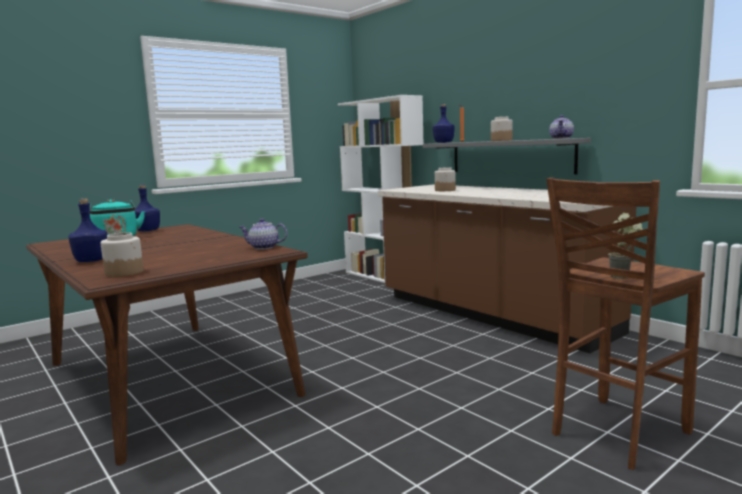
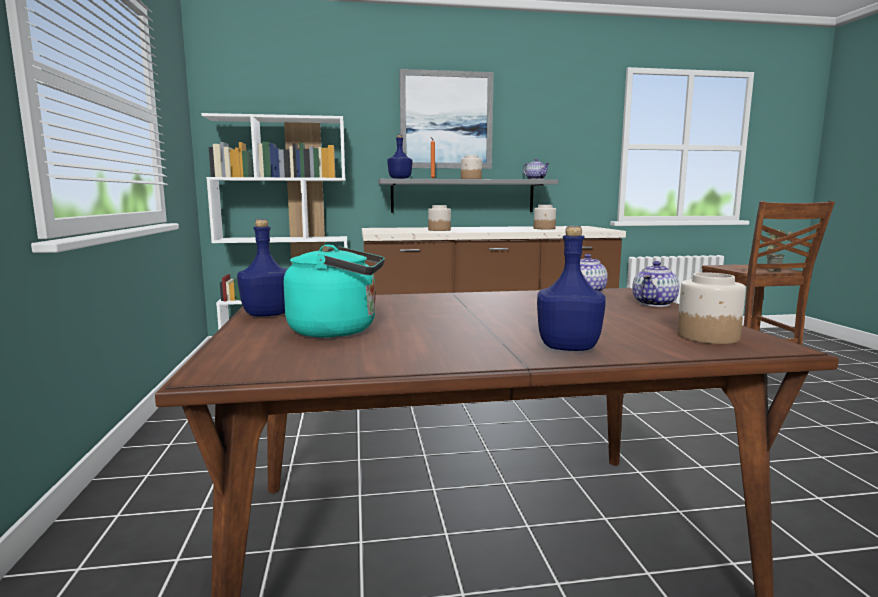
camera: 60 degrees left, 0 degrees up
none -> picture [399,69,494,169]
none -> jar [534,205,556,229]
none -> teapot [632,261,679,307]

